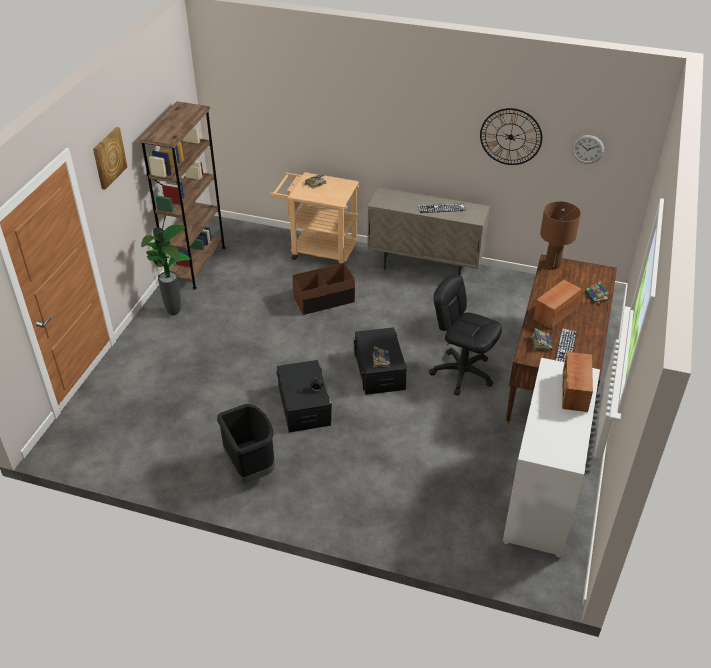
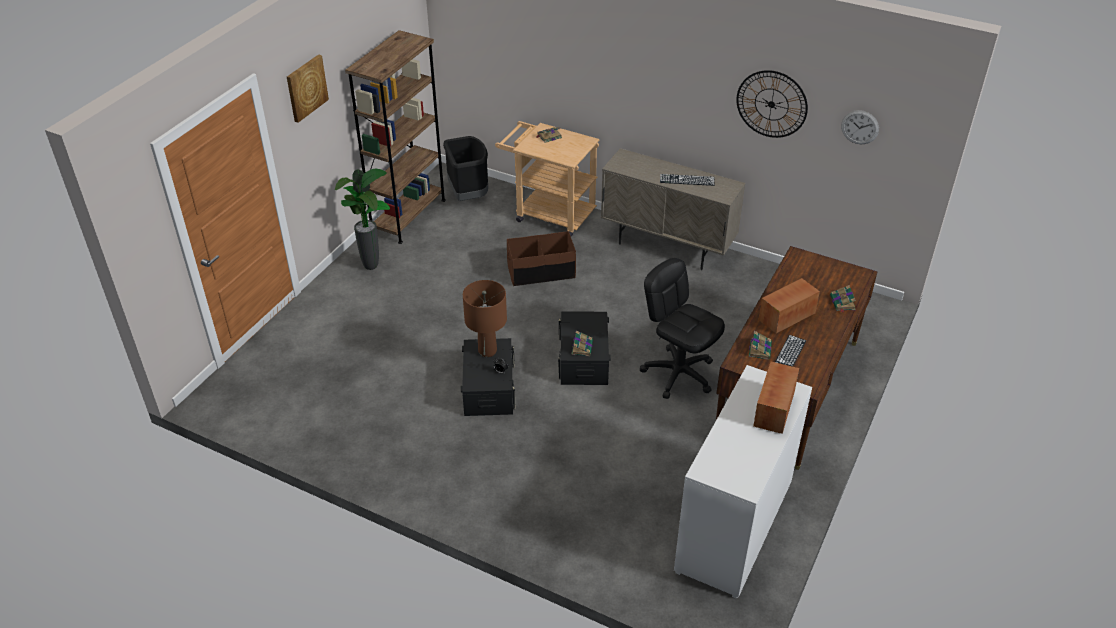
camera: 10 degrees right, 0 degrees up
black trash can [217,404,275,484] -> black trash can moved to [443,136,488,201]
brown table lamp [540,201,581,269] -> brown table lamp moved to [463,280,507,357]

